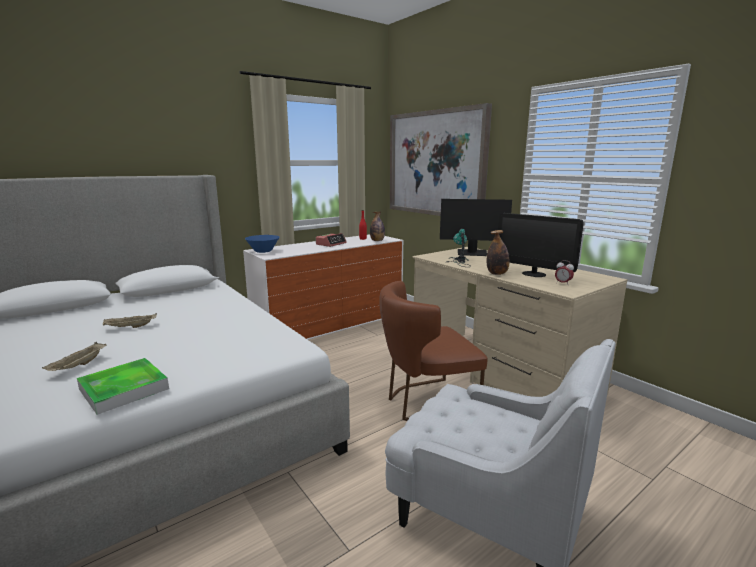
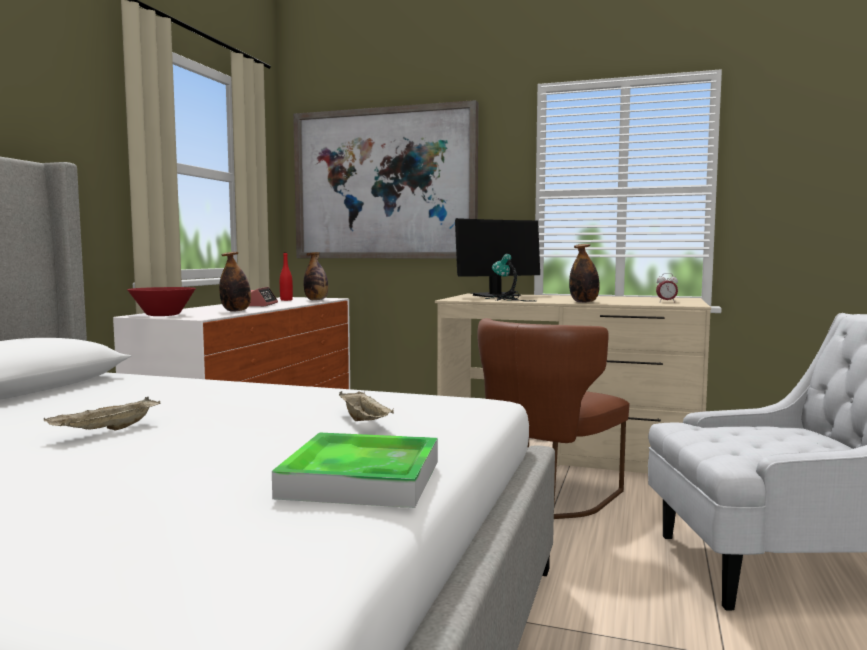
camera: 35 degrees left, 10 degrees down
beige tray [42,342,106,371] -> beige tray moved to [339,391,394,421]
blue bowl [245,235,279,253] -> red bowl [127,287,196,316]
monitor [498,213,584,277] -> none
none -> bottle [219,252,251,312]

